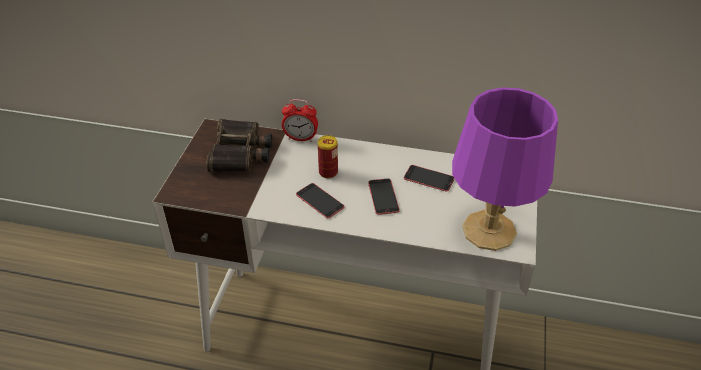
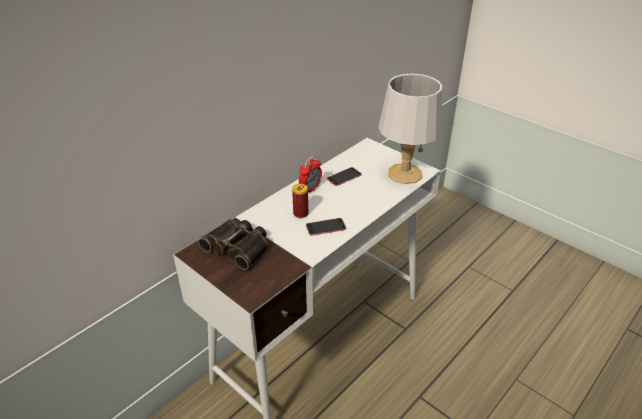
camera: 60 degrees left, 5 degrees down
alarm clock [282,99,318,142] -> alarm clock moved to [299,156,322,192]
phone [368,179,400,215] -> none
purple table lamp [452,87,558,251] -> grey table lamp [378,74,442,184]

